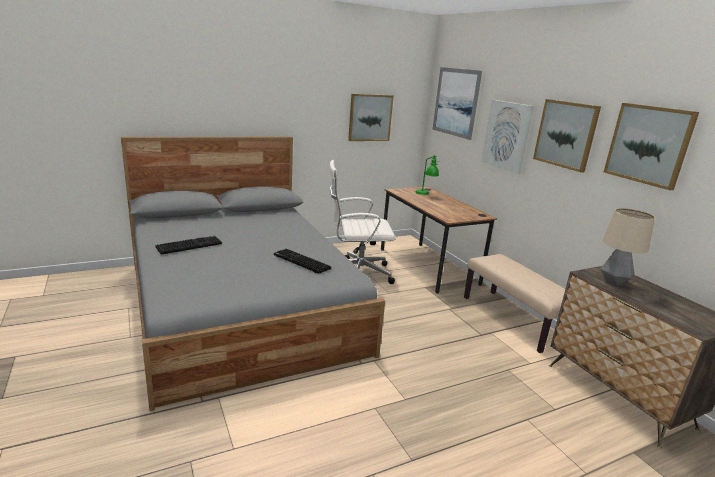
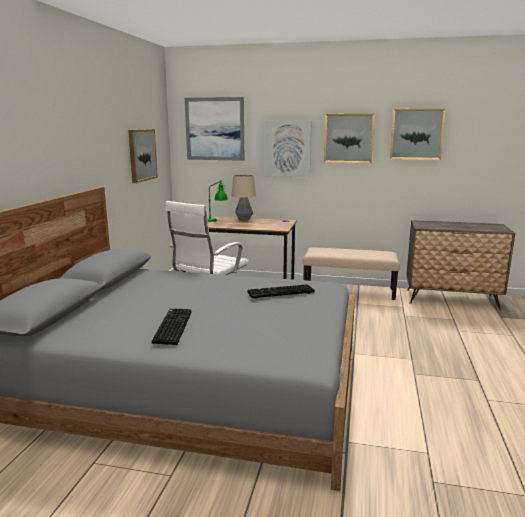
camera: 50 degrees left, 5 degrees down
table lamp [601,208,655,286] -> table lamp moved to [232,175,256,221]

